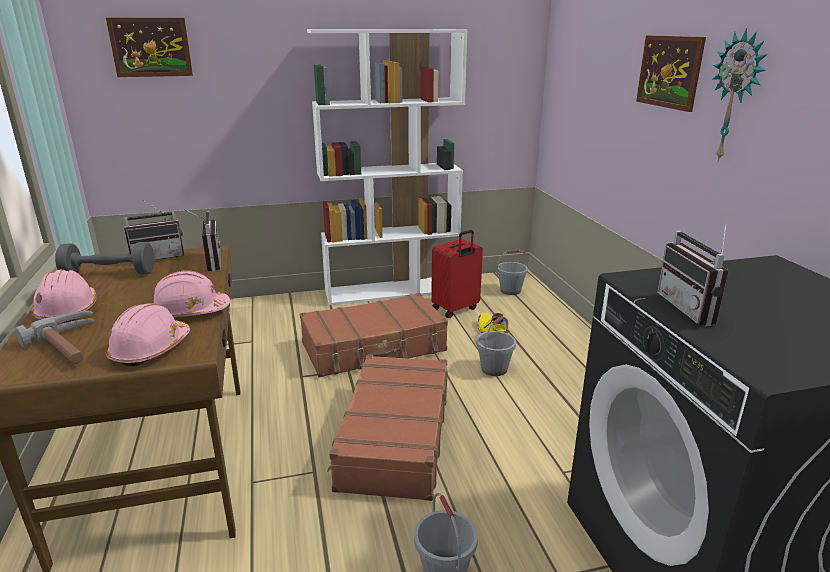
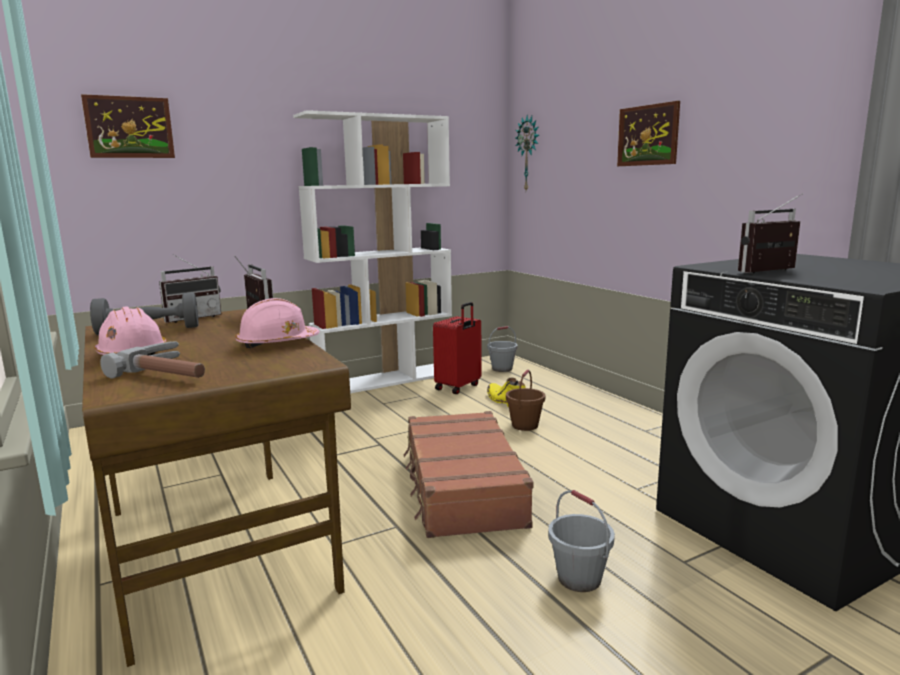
camera: 15 degrees left, 10 degrees down
pink hard hat [105,303,190,367] -> none
brown suitcase [300,293,448,377] -> none
grey bucket [476,316,516,376] -> brown bucket [506,370,545,431]
radio [657,219,729,326] -> radio turned 90 degrees clockwise [738,193,804,274]
wall clock [712,28,767,162] -> wall clock moved to [515,115,539,190]

